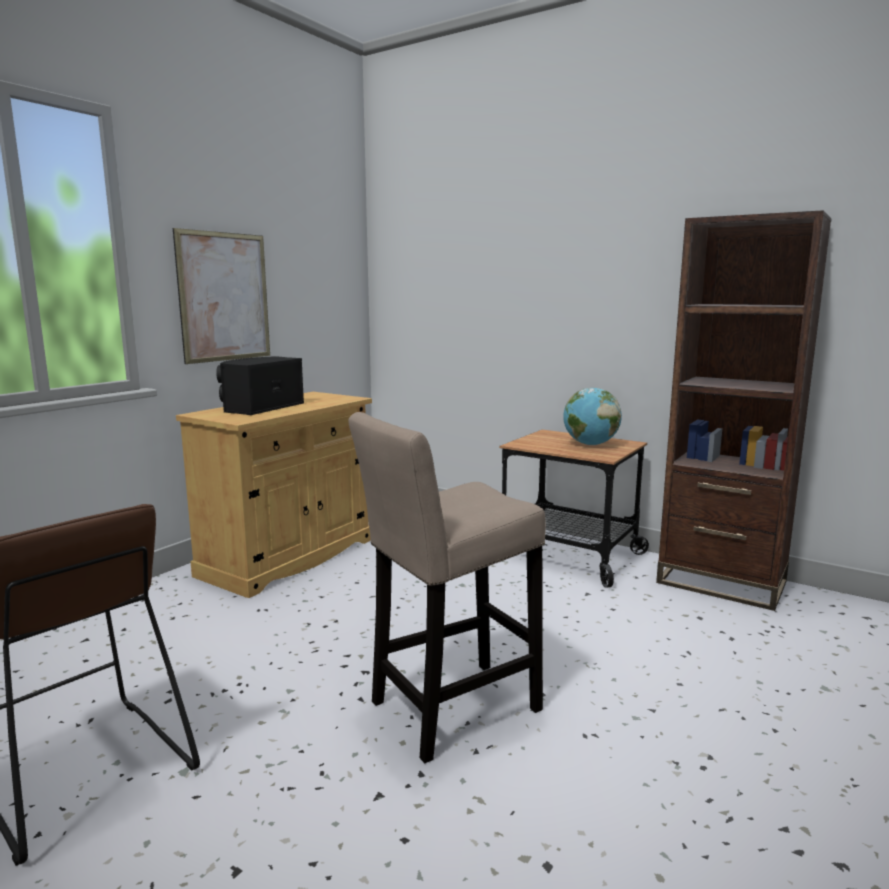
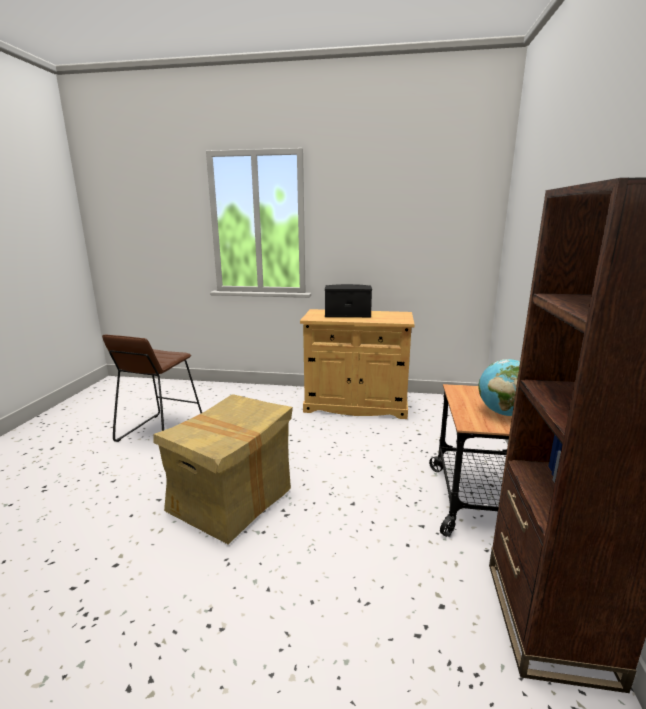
camera: 65 degrees right, 5 degrees up
picture [173,228,270,364] -> none
beige stool [348,412,546,763] -> cardboard box [154,394,293,545]

